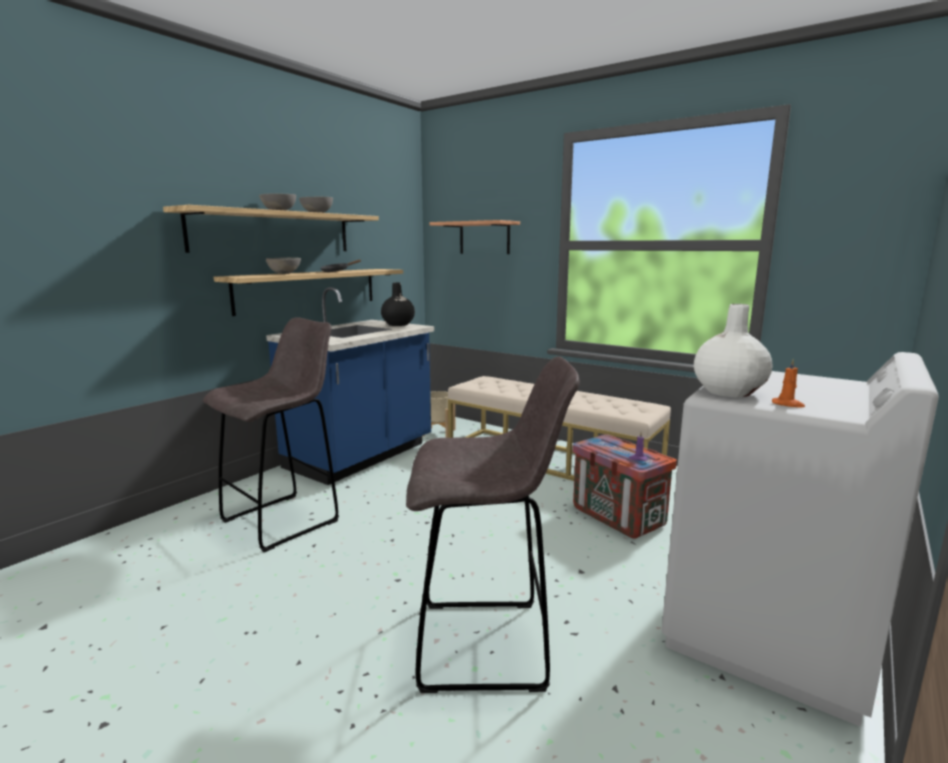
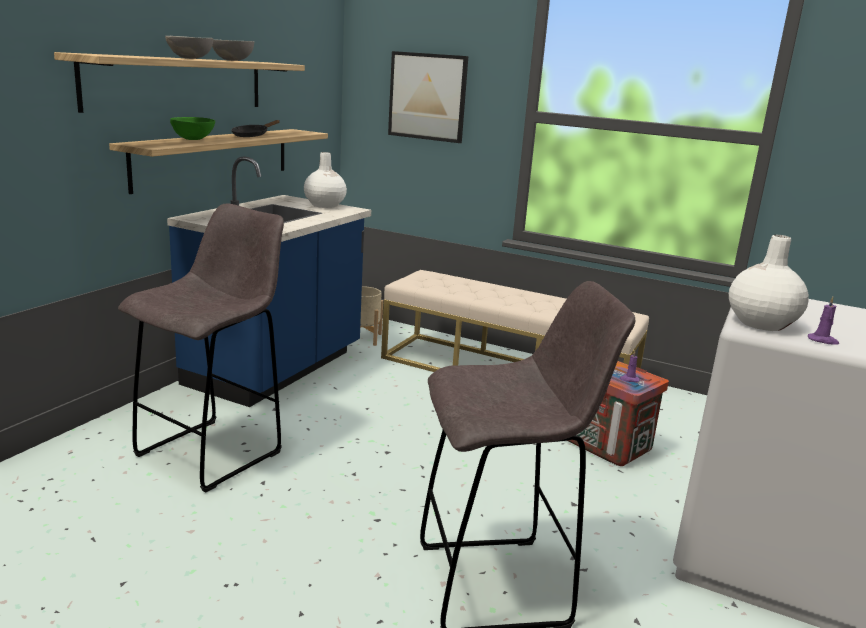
camera: 10 degrees left, 5 degrees up
grey bowl [266,257,301,274] -> green bowl [170,117,215,140]
black vase [381,283,415,326] -> white vase [304,152,347,208]
shelf [430,220,520,254] -> picture [388,51,468,143]
orange candle [772,358,805,408] -> purple candle [808,297,839,345]

